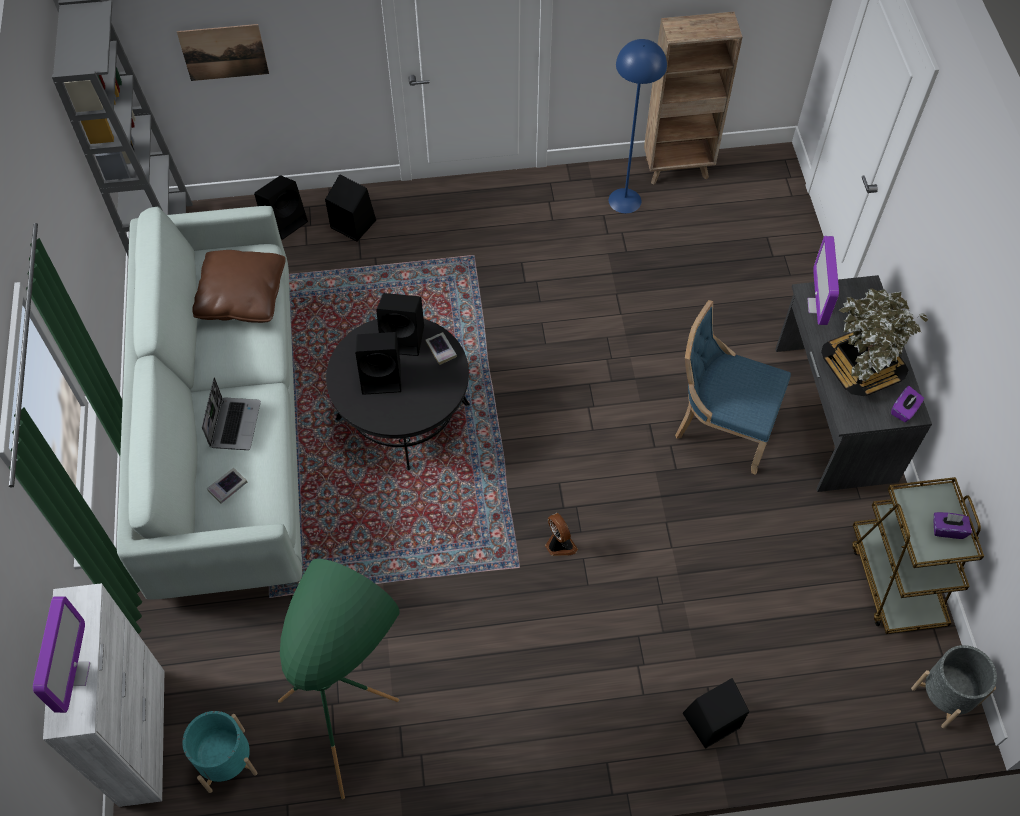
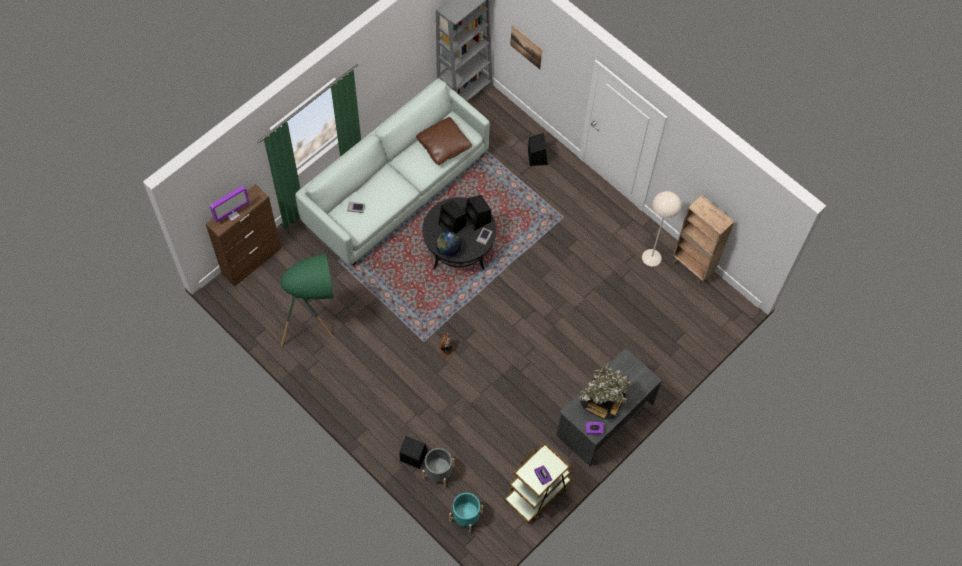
camera: 50 degrees right, 5 degrees up
white cabinet [43,583,165,807] -> brown cabinet [205,184,281,287]
turquoise planter [182,711,257,793] -> turquoise planter moved to [449,493,483,533]
laptop [202,378,261,450] -> none
black speaker [254,175,308,240] -> none
blue floor lamp [609,39,667,213] -> beige floor lamp [642,191,681,266]
blue chair [675,300,791,475] -> none
monitor [807,236,839,325] -> none
grey planter [911,645,997,728] -> grey planter moved to [422,448,454,488]
none -> globe [436,231,461,257]

